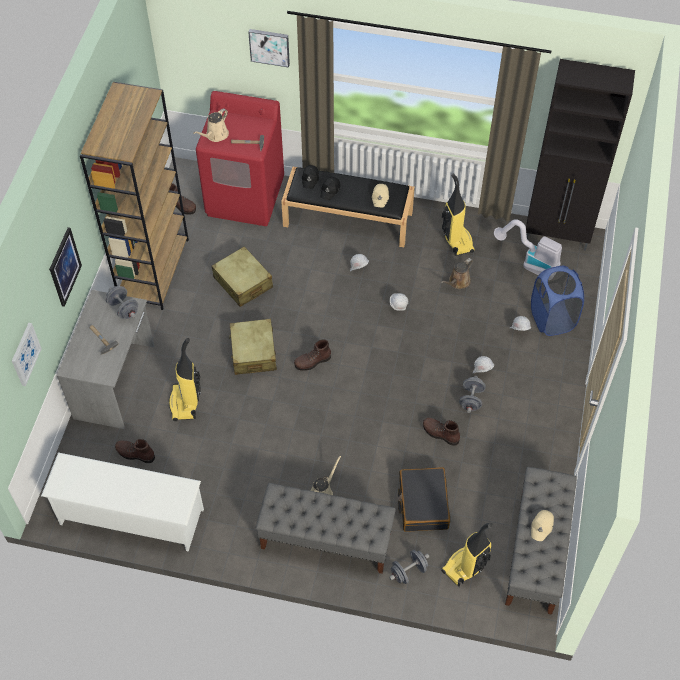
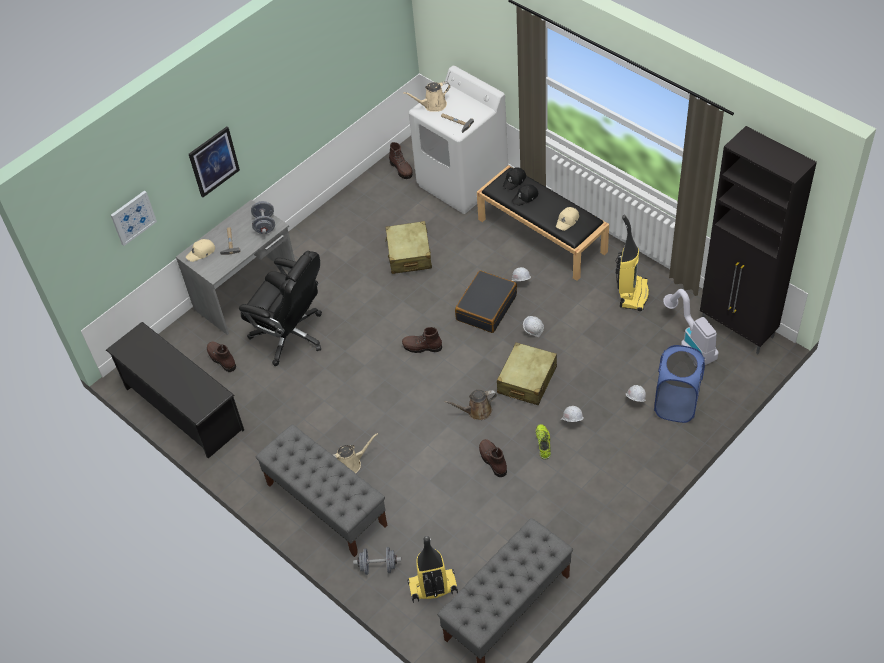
camera: 35 degrees right, 5 degrees down
white shoe rack [41,452,204,552] -> black shoe rack [106,322,244,459]
brown bookcase [80,82,189,310] -> none
vacuum cleaner [169,338,201,421] -> black office chair [239,251,322,366]
red washing machine [196,91,284,226] -> white washing machine [409,66,508,214]
beige suitcase [229,319,277,375] -> beige suitcase moved to [497,342,557,405]
picture [248,29,290,68] -> none
black suitcase [398,468,450,532] -> black suitcase moved to [455,270,517,333]
brown watering can [441,258,473,289] -> brown watering can moved to [444,390,497,420]
grey dumbbell [459,376,486,413] -> shoe [536,424,551,459]
beige cap [531,510,554,541] -> beige cap moved to [186,239,215,262]

